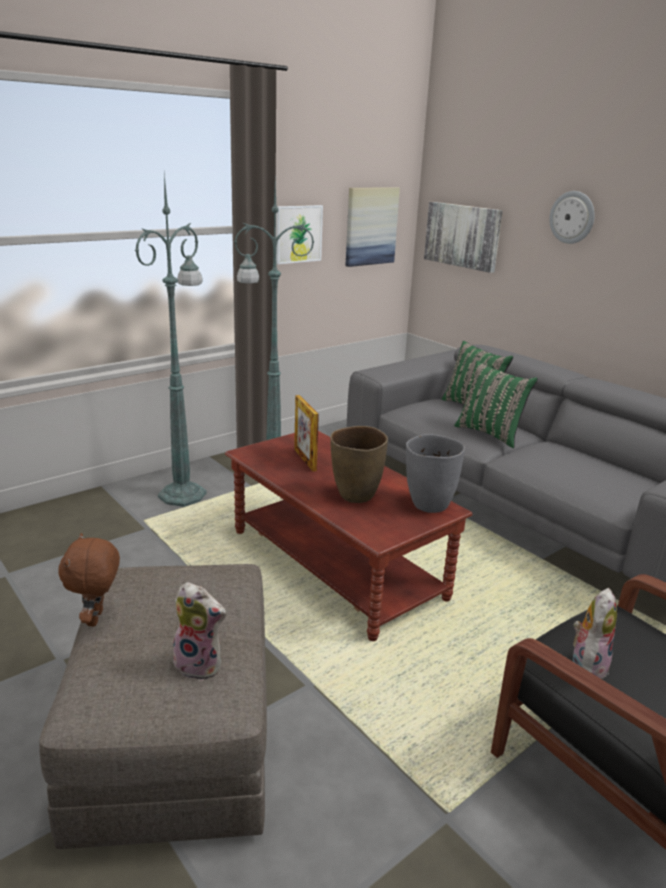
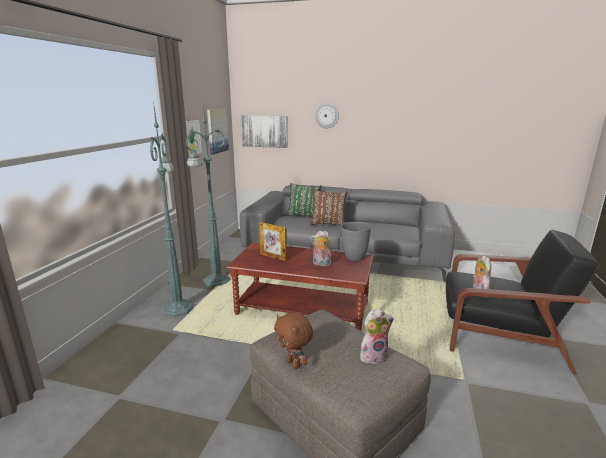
camera: 35 degrees left, 5 degrees down
brown vase [330,426,388,503] -> plush toy [310,231,331,266]
green pillow [454,361,538,448] -> brown pillow [310,190,348,226]

